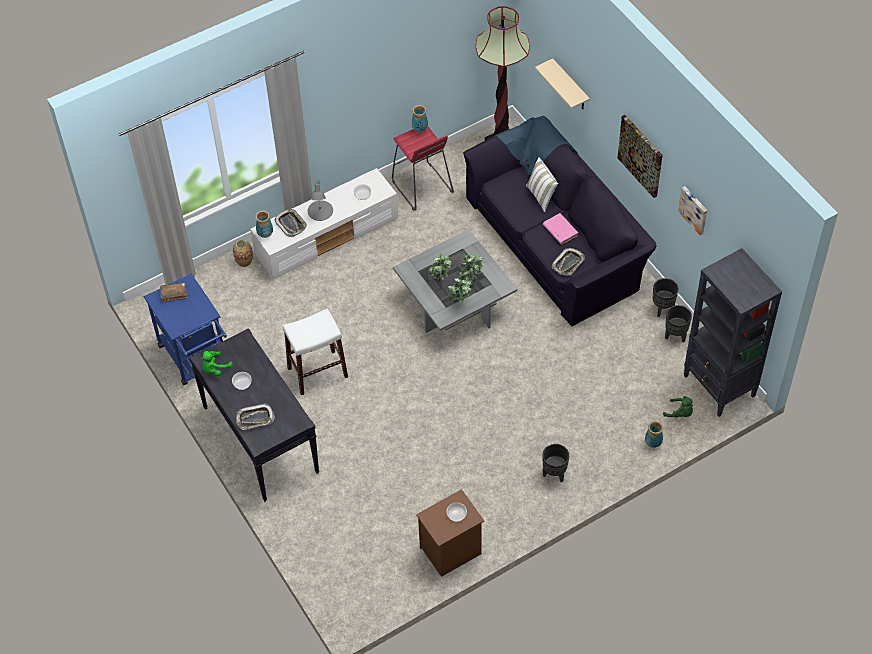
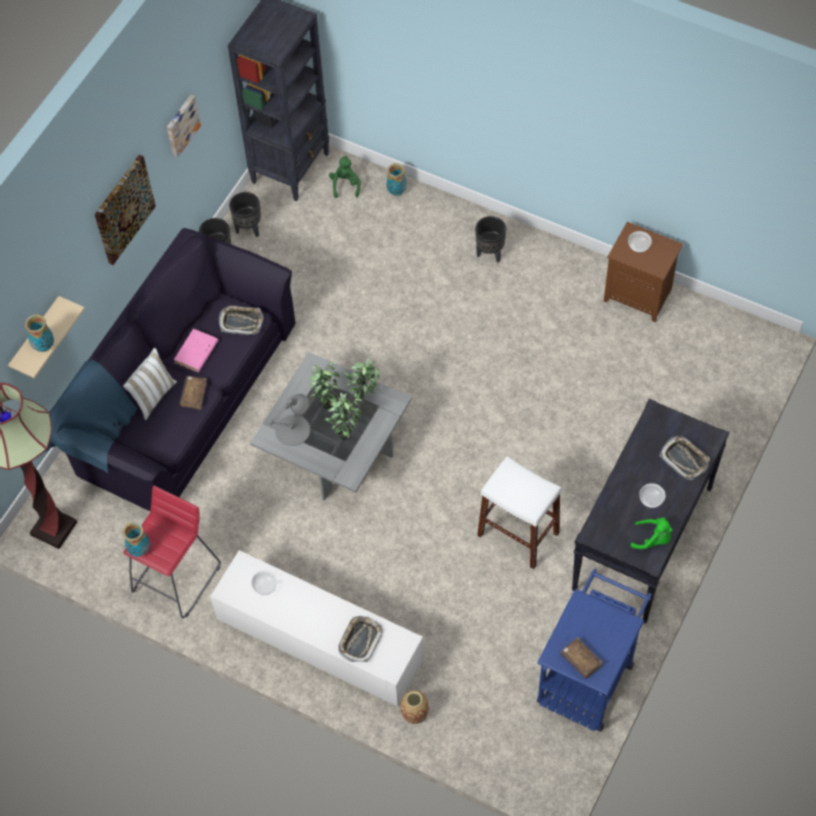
camera: 120 degrees left, 5 degrees up
vase [255,211,273,238] -> vase moved to [25,314,54,352]
grey table lamp [308,180,333,221] -> grey table lamp moved to [269,394,310,446]
none -> brown book [179,376,207,410]

